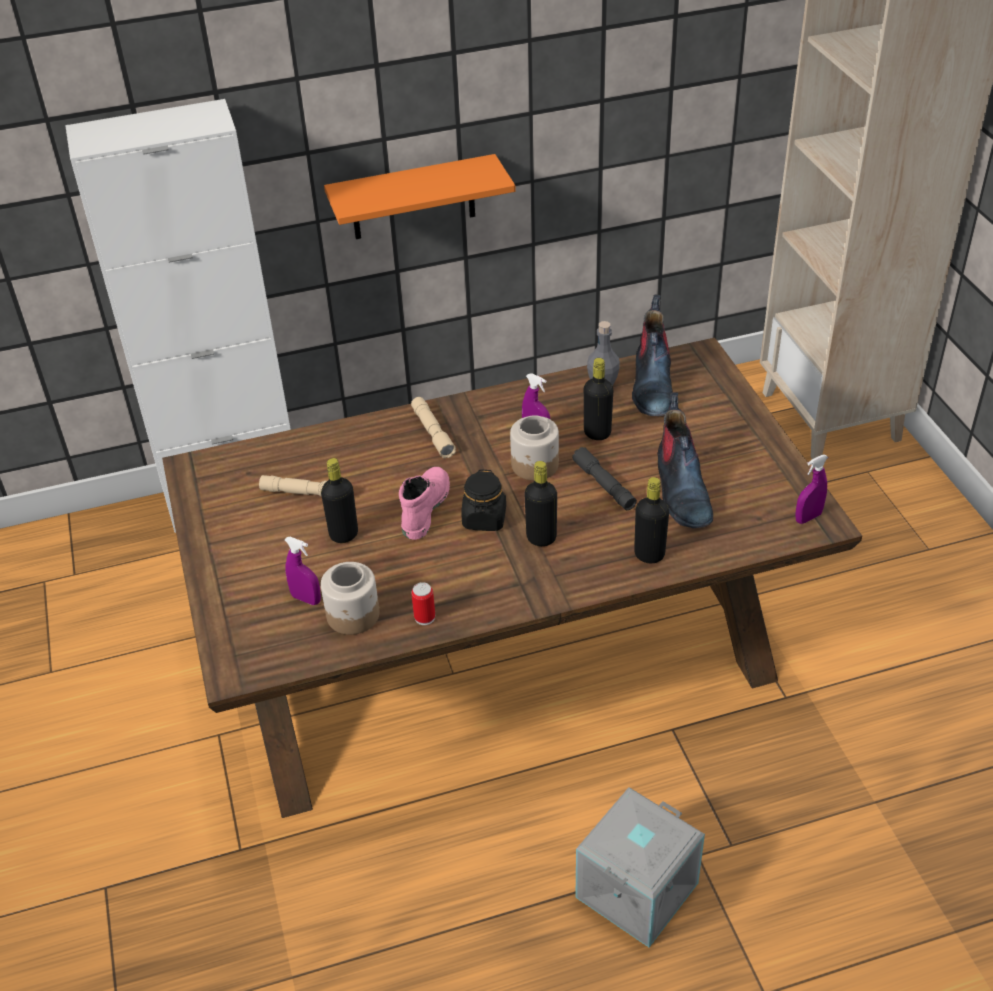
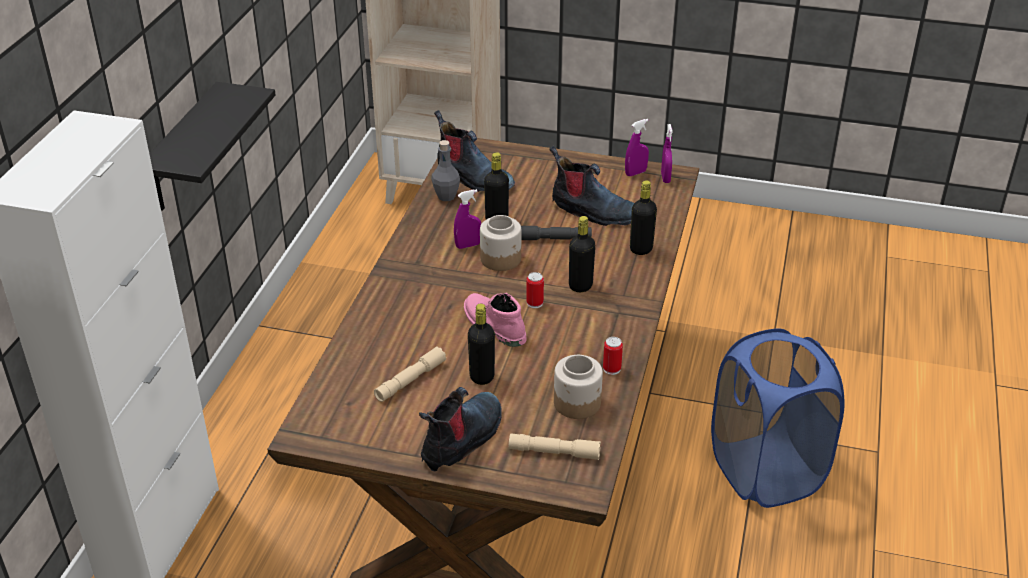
camera: 60 degrees left, 5 degrees down
purple spray bottle [285,537,321,605] -> purple spray bottle moved to [625,119,649,176]
orange shelf [324,154,516,239] -> black shelf [149,82,276,211]
beige flashlight [411,397,456,458] -> beige flashlight moved to [509,434,601,460]
black jar [461,469,506,531] -> can [526,272,544,308]
grey storage box [575,787,705,947] -> blue laundry basket [711,329,845,508]
none -> boot [419,387,502,472]

